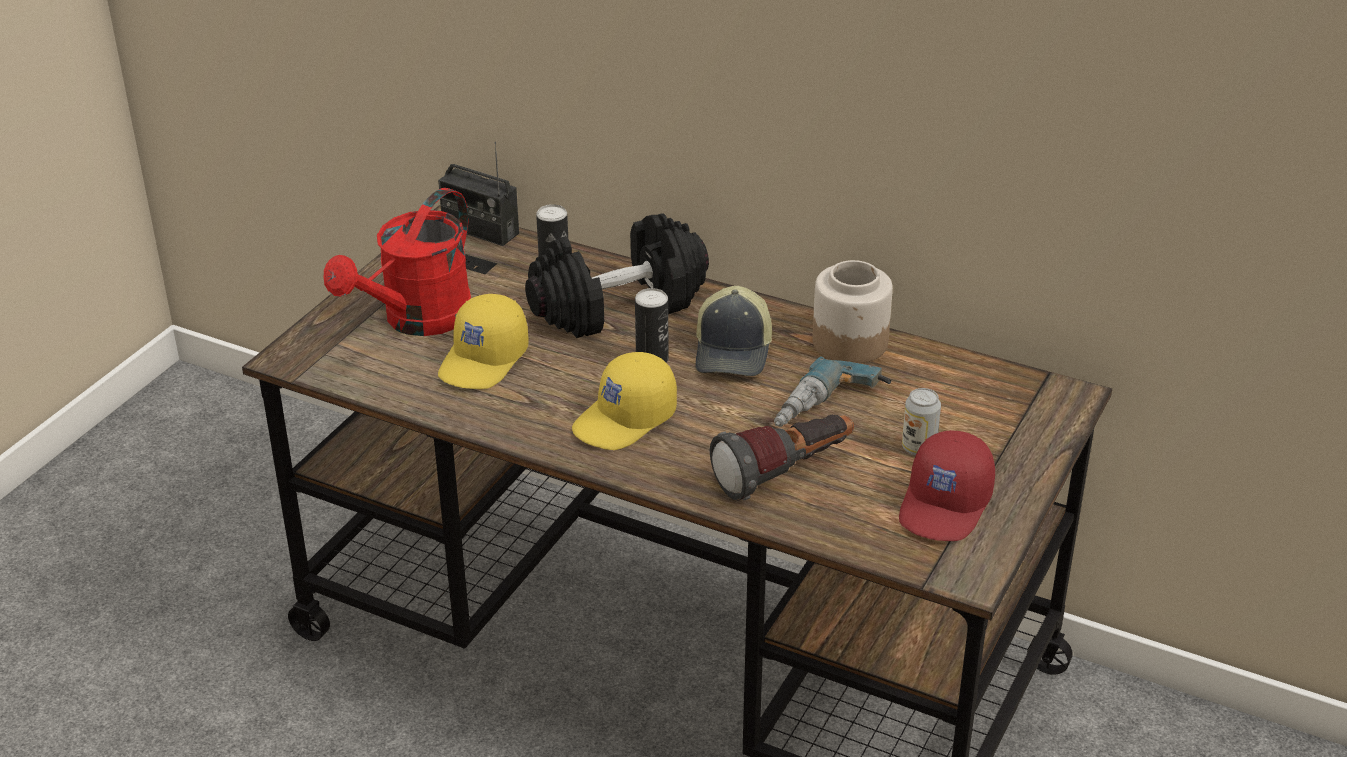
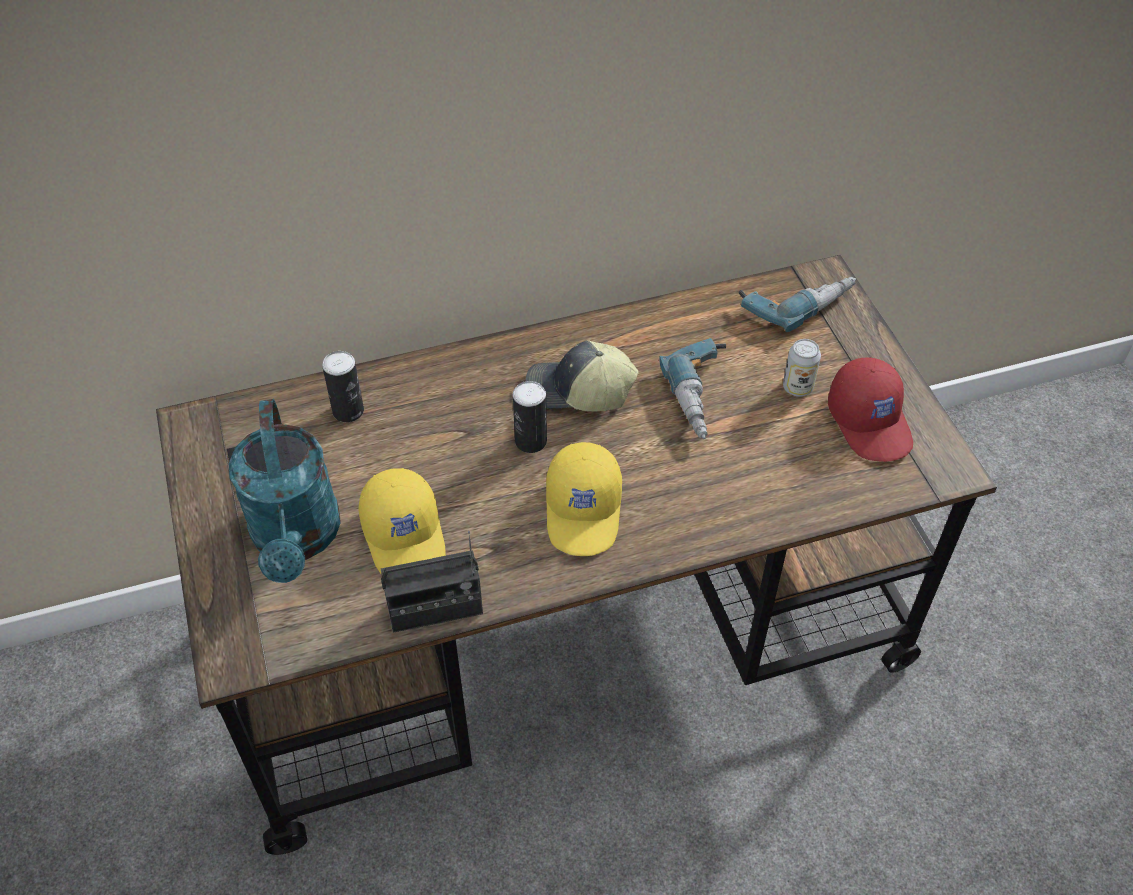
camera: 45 degrees left, 15 degrees up
red watering can [324,188,471,336] -> turquoise watering can [229,399,341,583]
radio [438,142,519,246] -> radio moved to [381,531,483,633]
black dumbbell [525,213,709,338] -> none
cap [696,286,772,376] -> cap turned 135 degrees clockwise [526,340,639,412]
flashlight [710,414,854,501] -> none
jar [812,260,893,364] -> none
none -> power drill [739,277,856,332]

